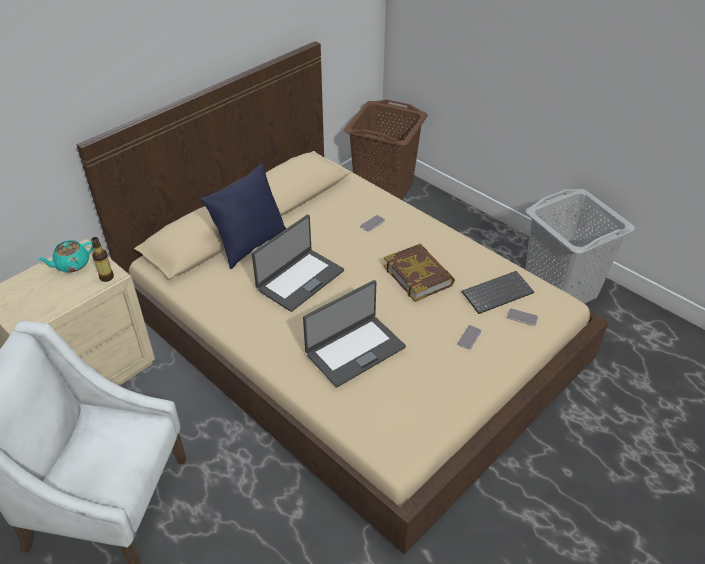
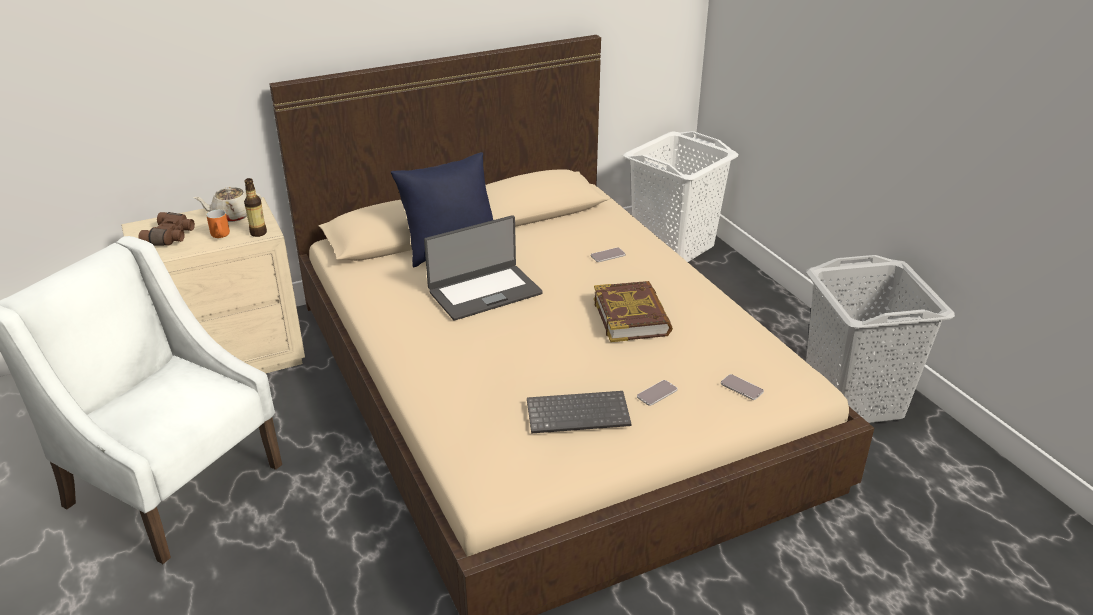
camera: 20 degrees right, 10 degrees down
turquoise teapot [37,240,94,272] -> beige teapot [193,187,261,222]
laptop [303,280,406,387] -> none
brown laundry basket [344,99,428,200] -> white laundry basket [623,131,739,262]
keyboard [462,271,534,314] -> keyboard moved to [527,391,631,434]
none -> brown binoculars [138,212,195,246]
none -> orange mug [207,210,230,238]

